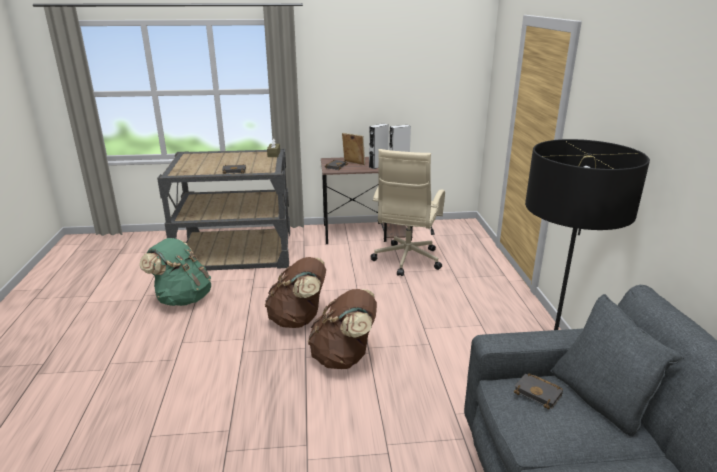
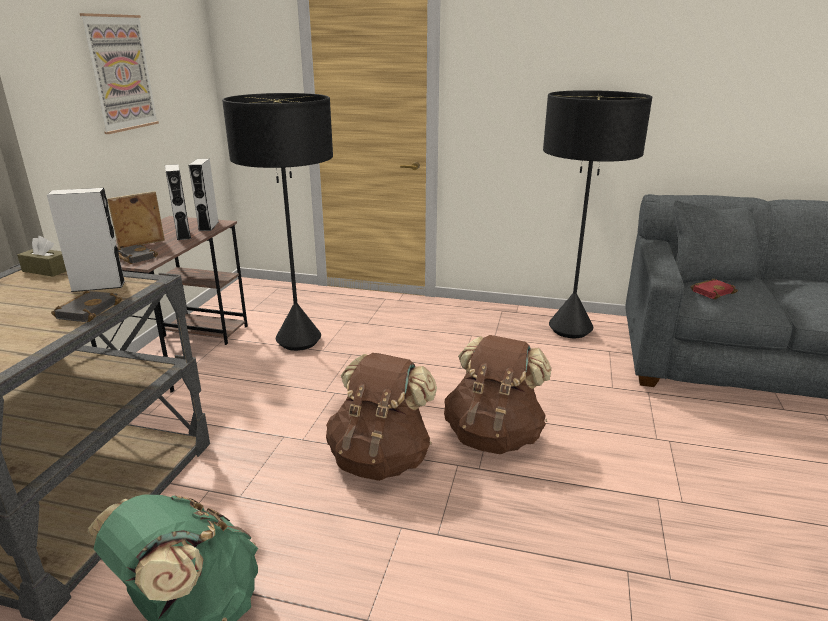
camera: 70 degrees left, 0 degrees up
beige office chair [371,149,445,276] -> black floor lamp [222,93,333,351]
black book [514,373,563,409] -> red book [691,278,738,299]
none -> grey speaker [47,188,125,292]
none -> picture [80,13,159,134]

